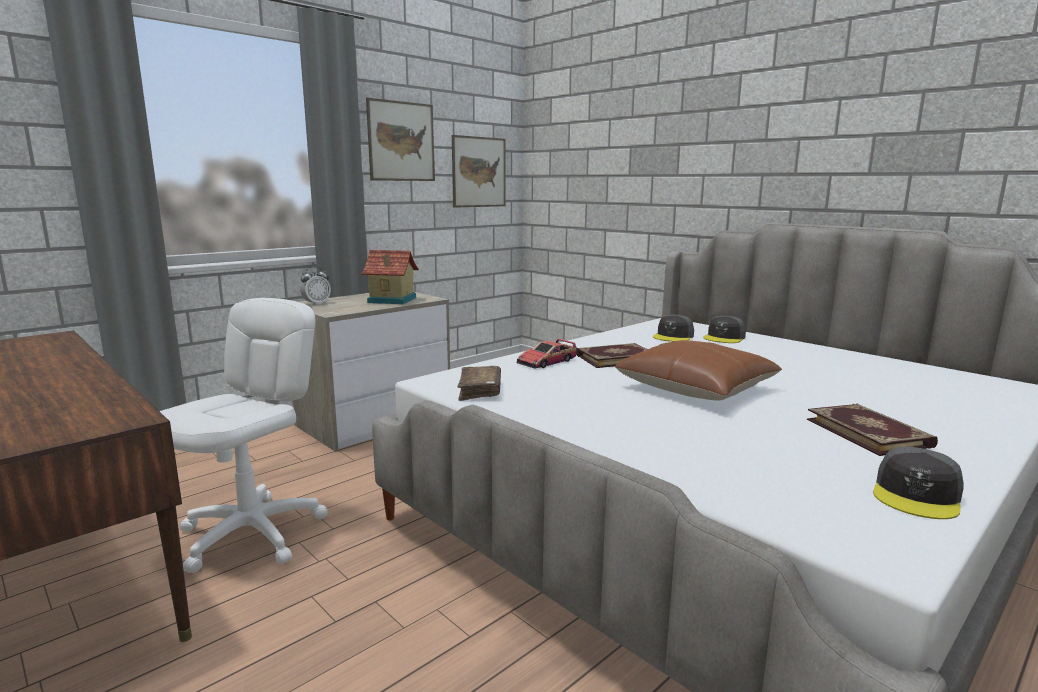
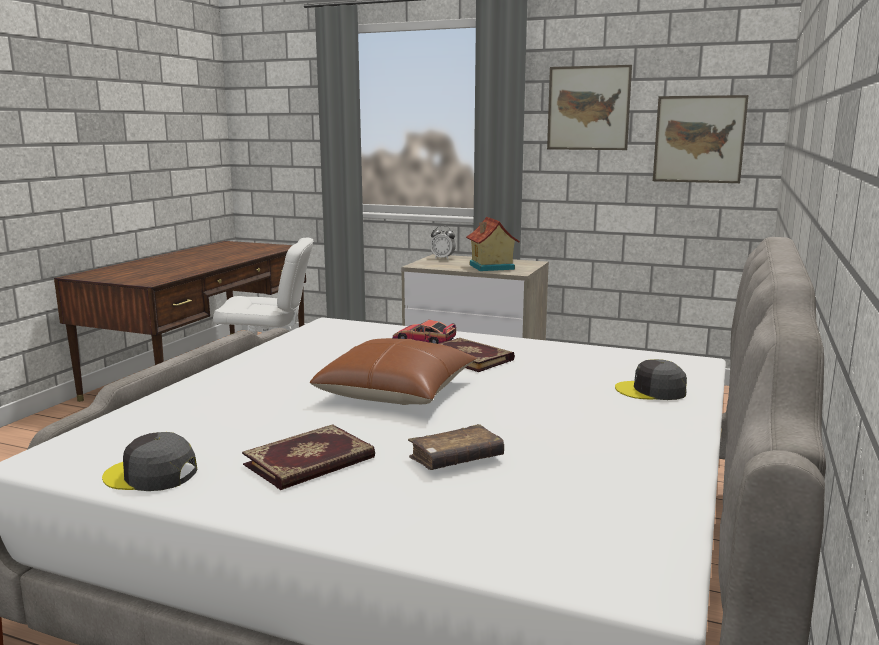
camera: 65 degrees right, 0 degrees up
brown book [457,366,501,401] -> brown book moved to [408,424,504,470]
grey cap [653,315,694,342] -> none

